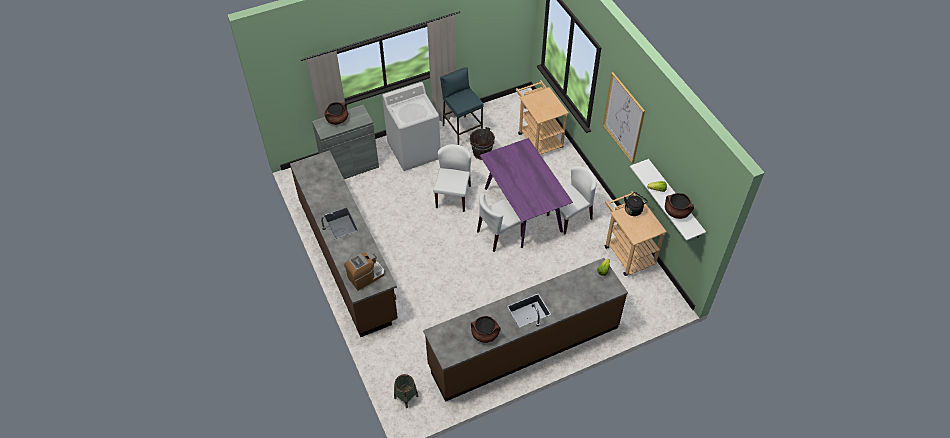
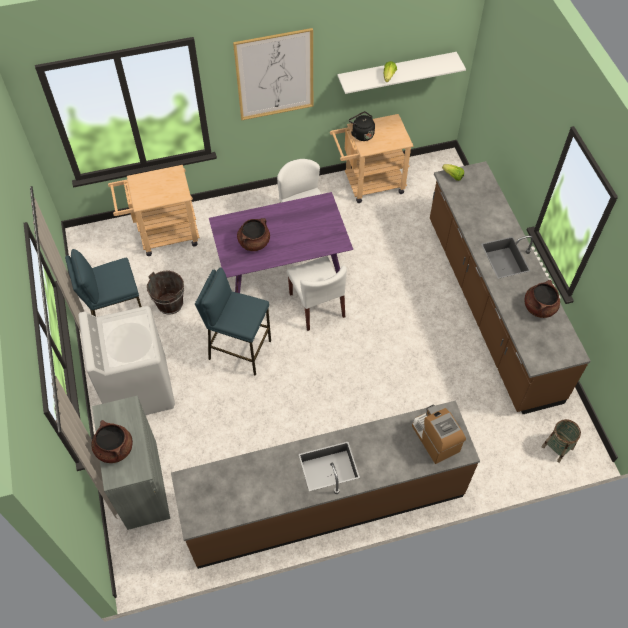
camera: 80 degrees left, 5 degrees up
white chair [433,144,471,212] -> blue stool [195,267,271,376]
brown cooking pot [665,193,694,219] -> brown cooking pot moved to [237,218,270,251]

